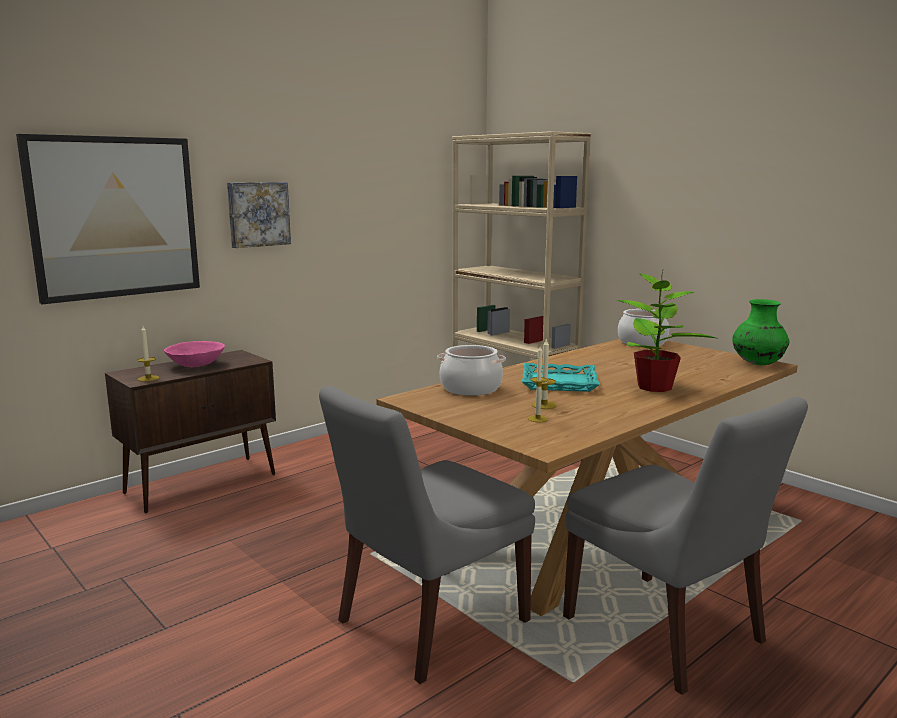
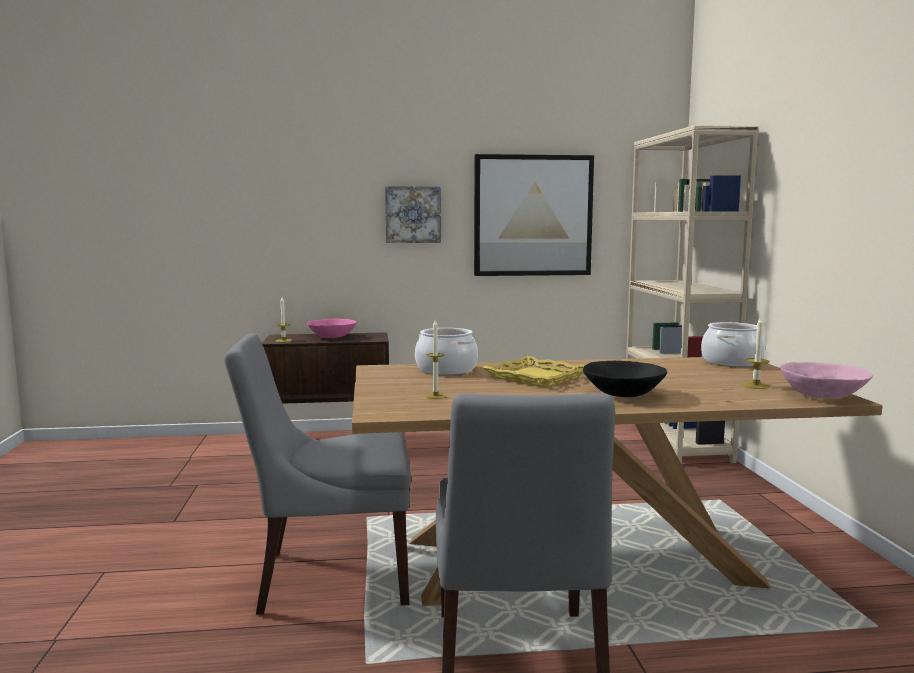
camera: 35 degrees right, 5 degrees down
picture [16,134,200,304] -> picture moved to [474,154,594,276]
turquoise tray [522,363,600,392] -> yellow tray [483,356,585,387]
candle [531,338,557,409] -> candle moved to [742,315,770,389]
potted plant [617,269,716,392] -> black bowl [583,361,667,397]
green vase [732,299,790,365] -> pink bowl [780,362,873,399]

